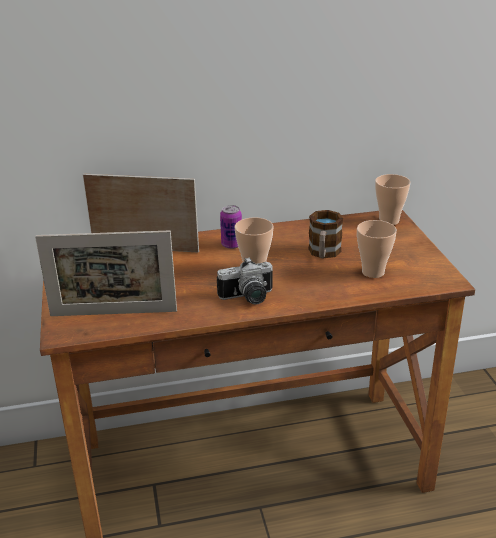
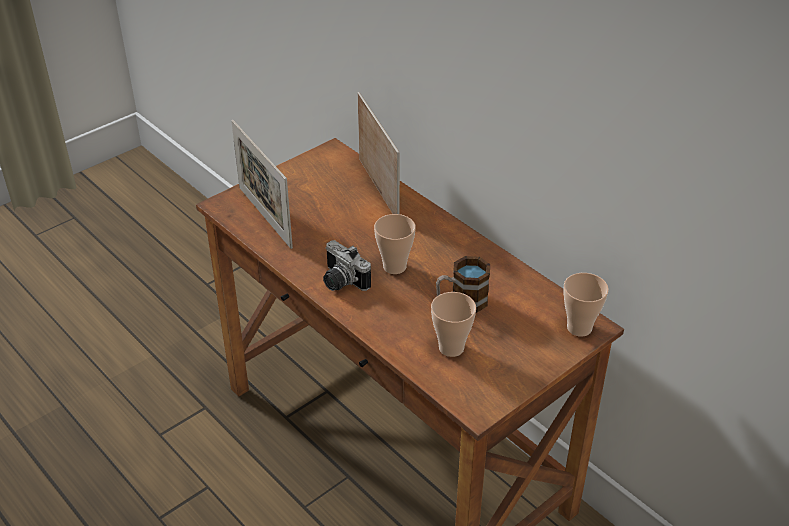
camera: 60 degrees right, 10 degrees up
can [220,205,242,249] -> none

